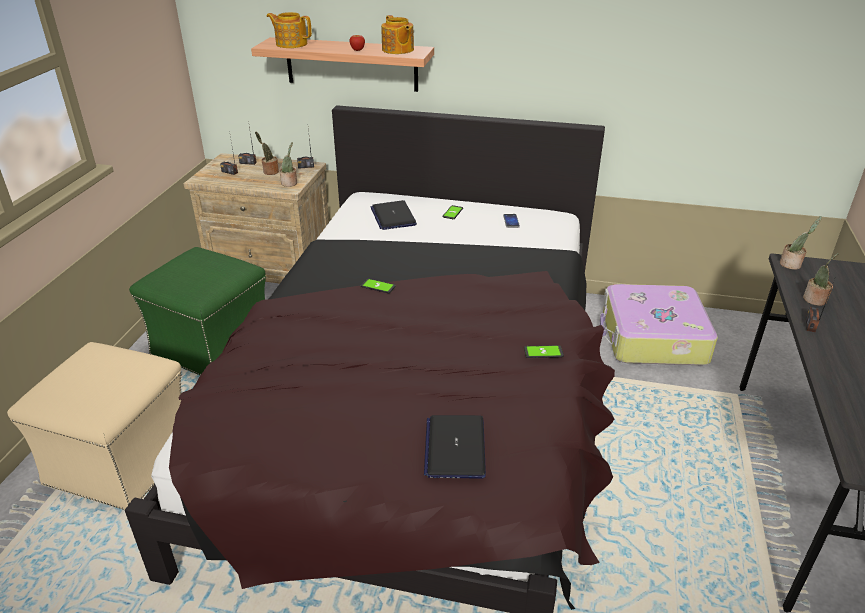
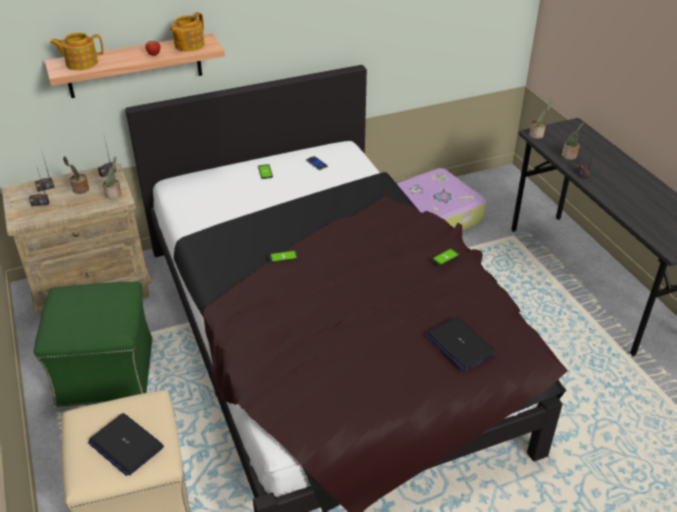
camera: 35 degrees left, 5 degrees up
laptop [371,200,417,230] -> laptop moved to [88,413,164,476]
teapot [381,15,414,54] -> teapot turned 90 degrees clockwise [170,12,205,51]

